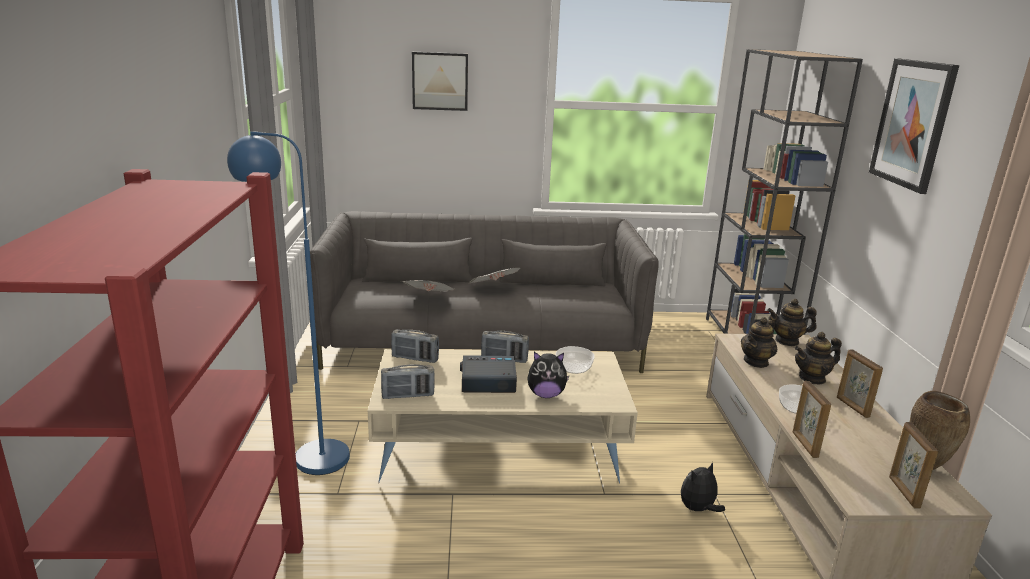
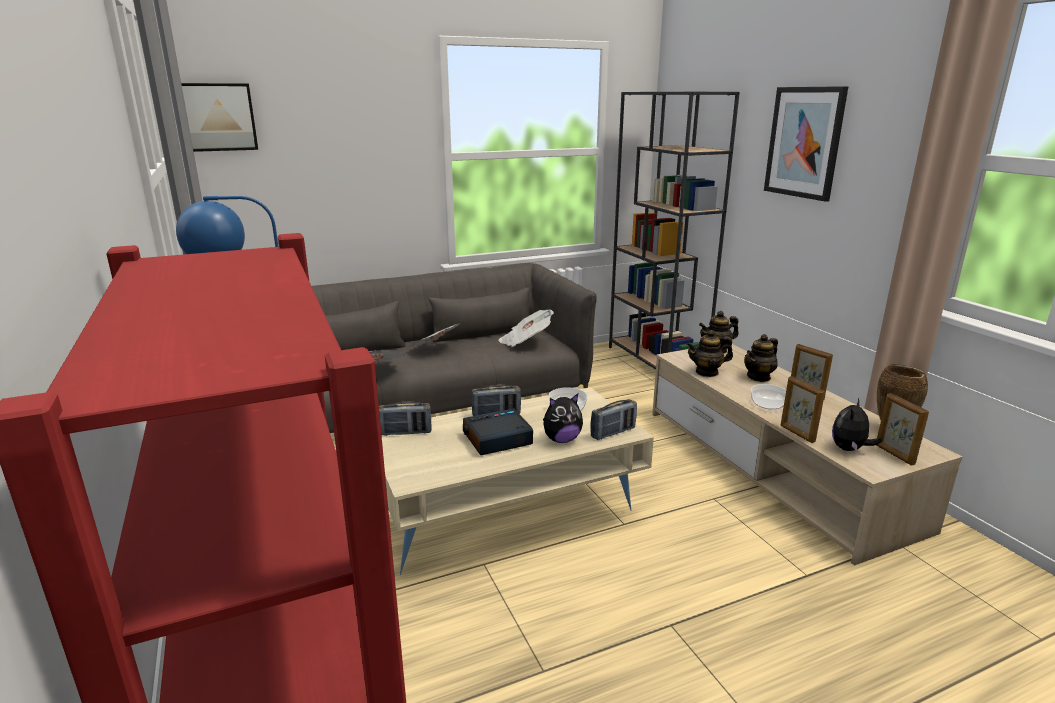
camera: 20 degrees left, 0 degrees up
radio [381,364,435,399] -> radio moved to [590,399,637,440]
picture [412,52,468,111] -> picture moved to [181,83,258,152]
plush toy [681,462,725,512] -> plush toy moved to [832,398,881,451]
teapot [741,317,777,368] -> teapot turned 60 degrees clockwise [686,330,733,377]
none -> newspaper [499,310,554,347]

